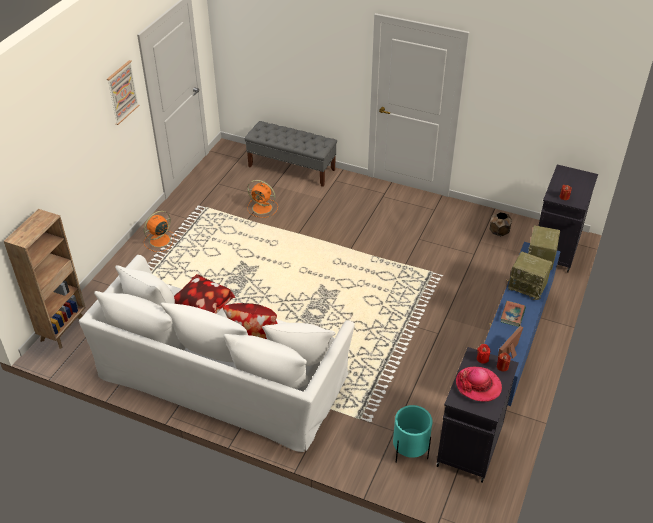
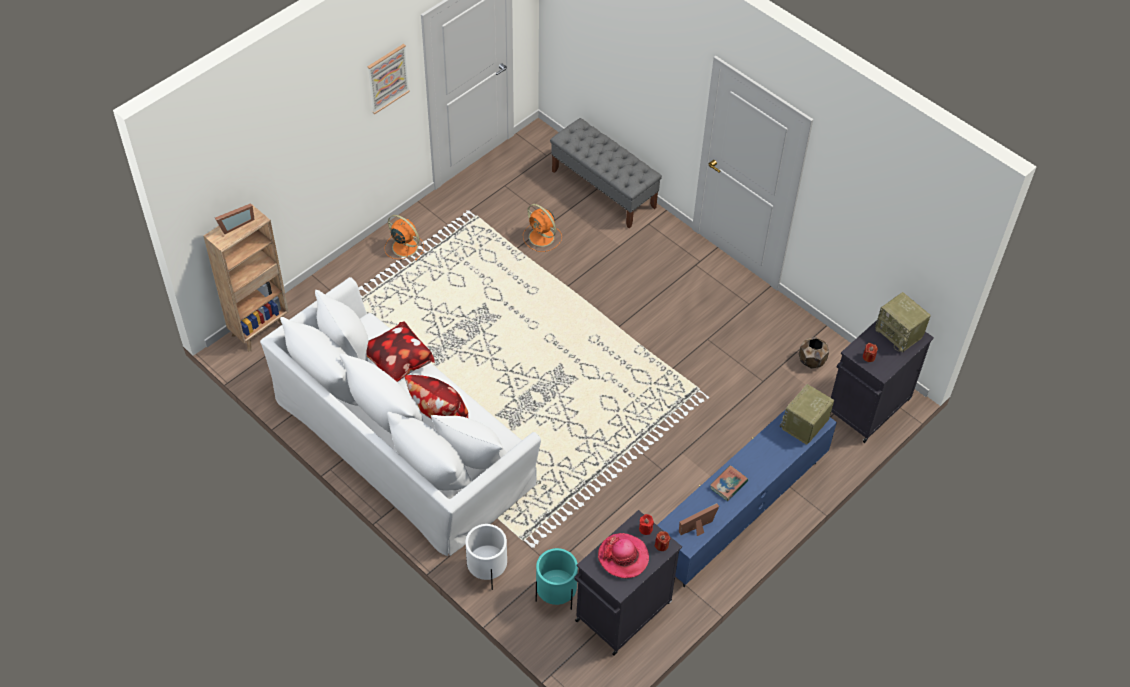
camera: 20 degrees right, 10 degrees up
orange fan [144,211,176,252] -> orange fan turned 60 degrees clockwise [384,215,424,261]
radio [508,252,552,300] -> radio moved to [875,292,931,352]
none -> picture frame [215,203,255,234]
none -> white planter [465,524,507,590]

